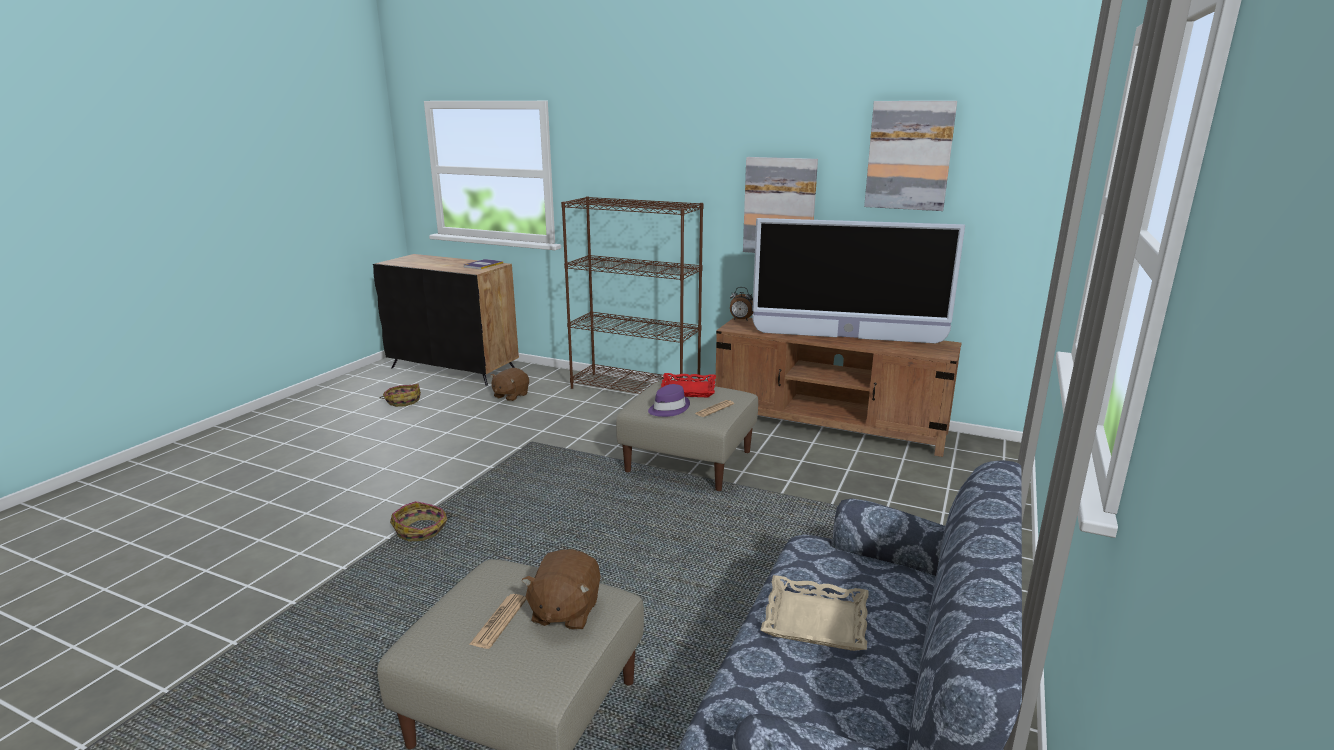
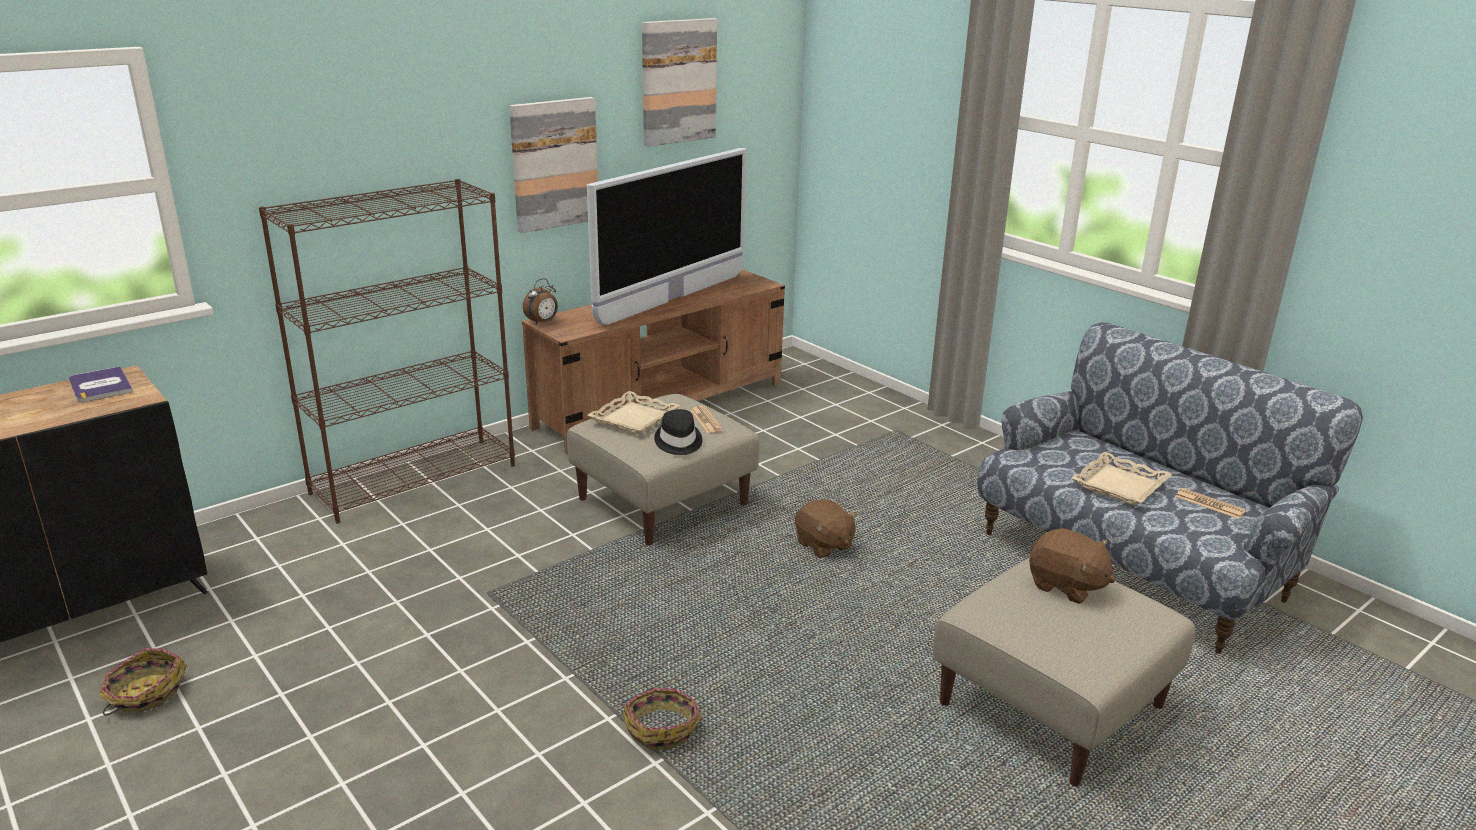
camera: 65 degrees left, 5 degrees up
newspaper [469,594,527,649] -> newspaper moved to [1175,488,1246,519]
brown plush toy [490,368,529,401] -> brown plush toy moved to [795,499,858,558]
purple hat [648,384,690,417] -> black hat [654,409,702,455]
red tray [661,373,716,397] -> beige tray [587,391,680,434]

